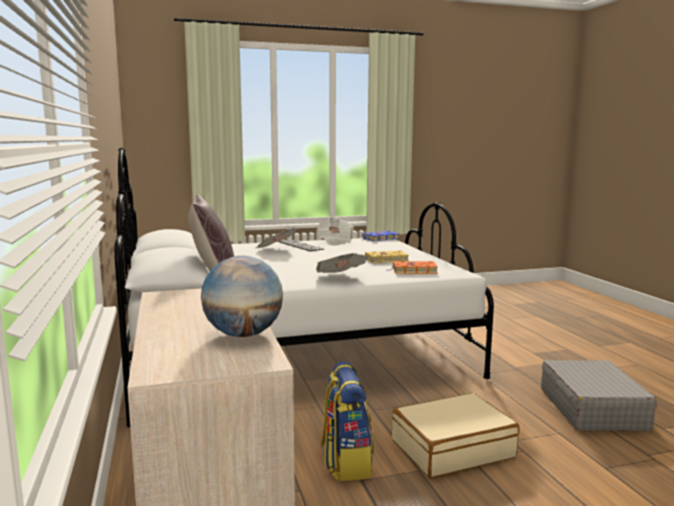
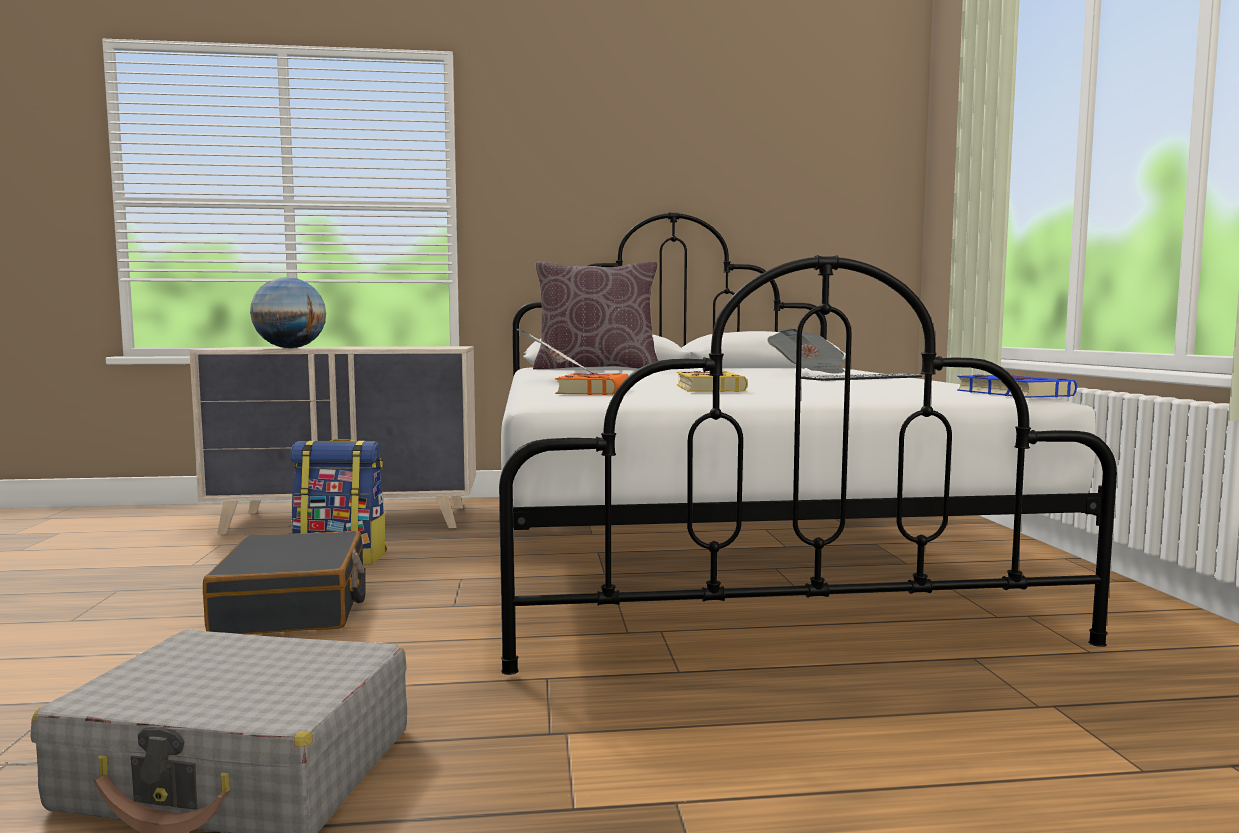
camera: 100 degrees right, 5 degrees down
newspaper [316,217,354,246] -> none
beige suitcase [392,393,519,478] -> black suitcase [203,531,366,634]

